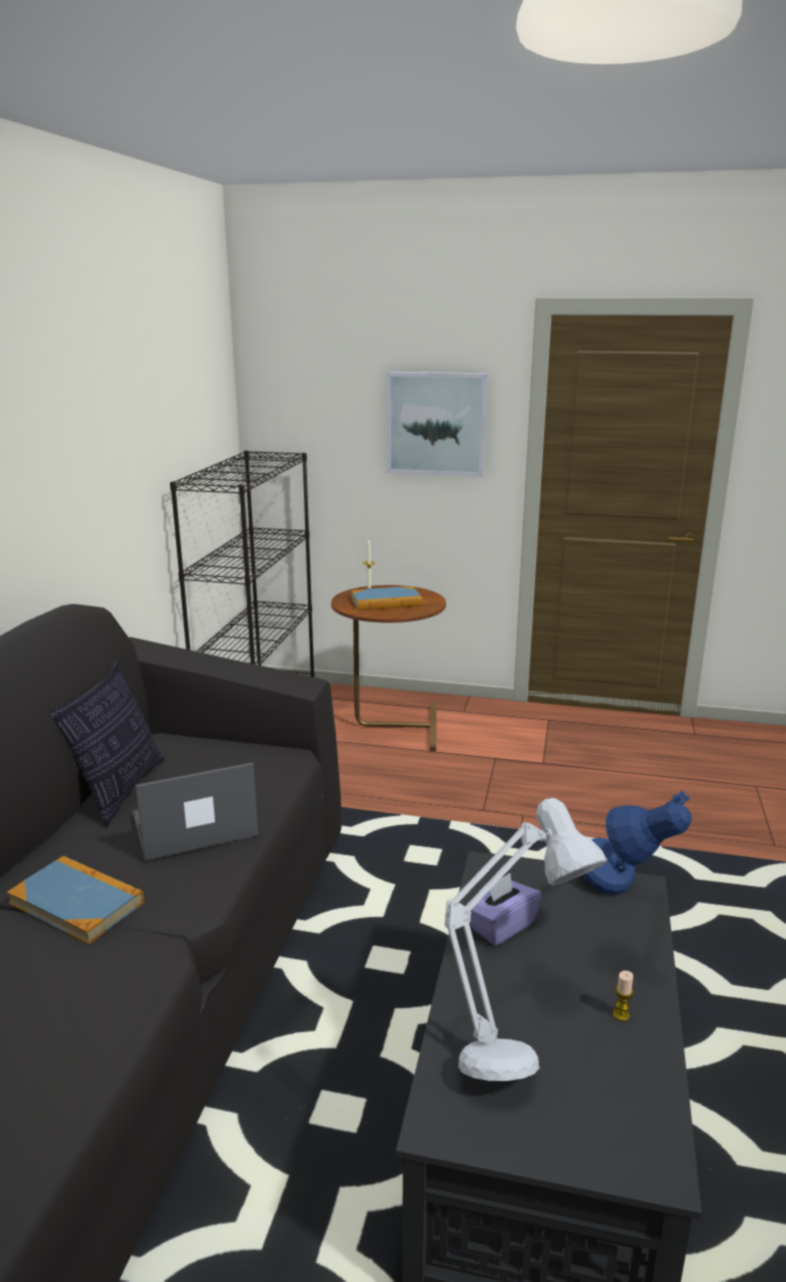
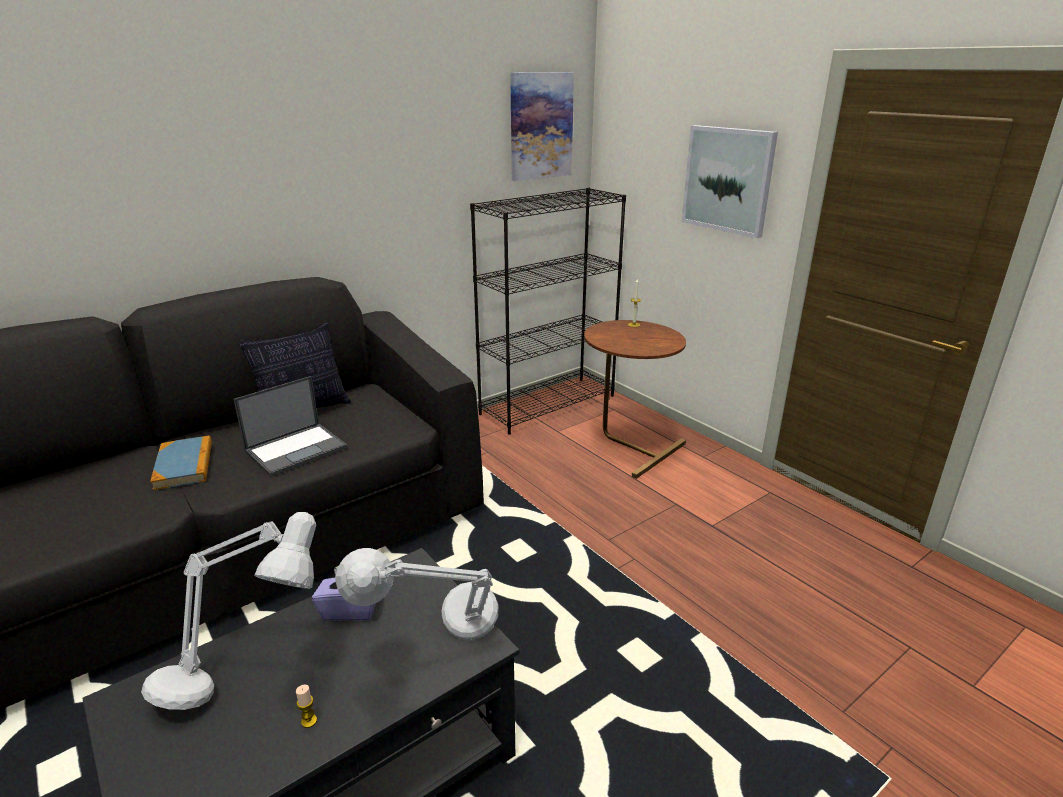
camera: 40 degrees right, 5 degrees up
laptop [133,763,258,861] -> laptop turned 120 degrees clockwise [234,376,347,477]
book [351,586,422,610] -> none
blue table lamp [583,790,692,895] -> grey table lamp [336,548,499,641]
none -> picture [510,72,574,181]

